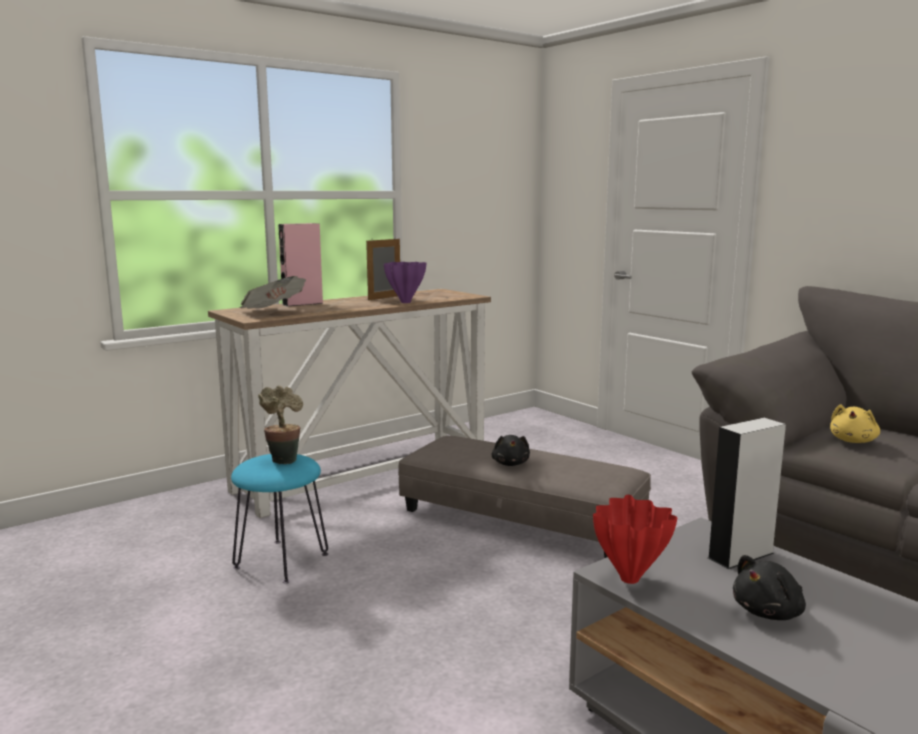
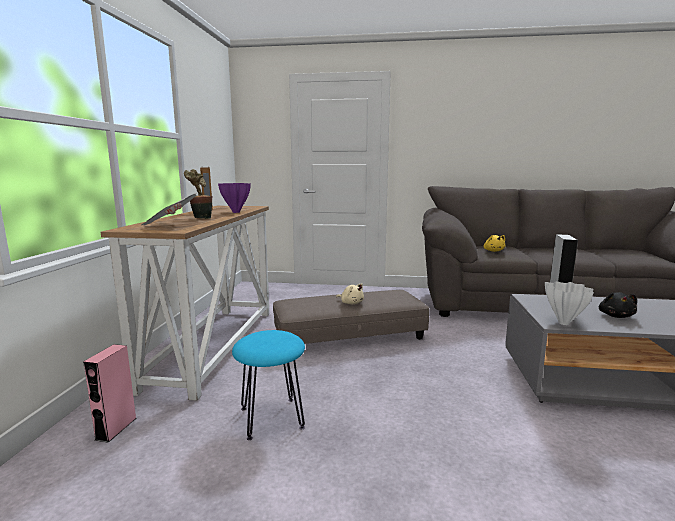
camera: 45 degrees left, 0 degrees up
potted plant [258,386,303,464] -> potted plant moved to [184,169,213,219]
pink speaker [278,223,324,306] -> pink speaker moved to [83,344,136,443]
black plush toy [492,435,530,466] -> beige plush toy [336,283,364,304]
red vase [593,495,678,584] -> white vase [545,282,594,325]

